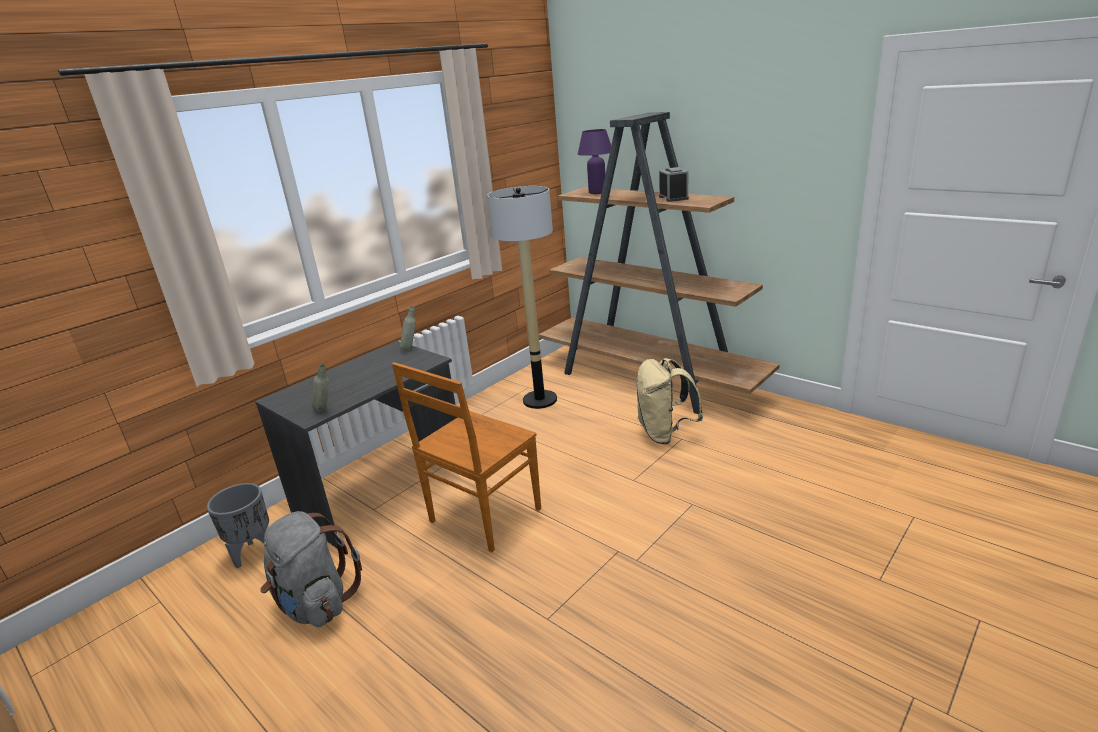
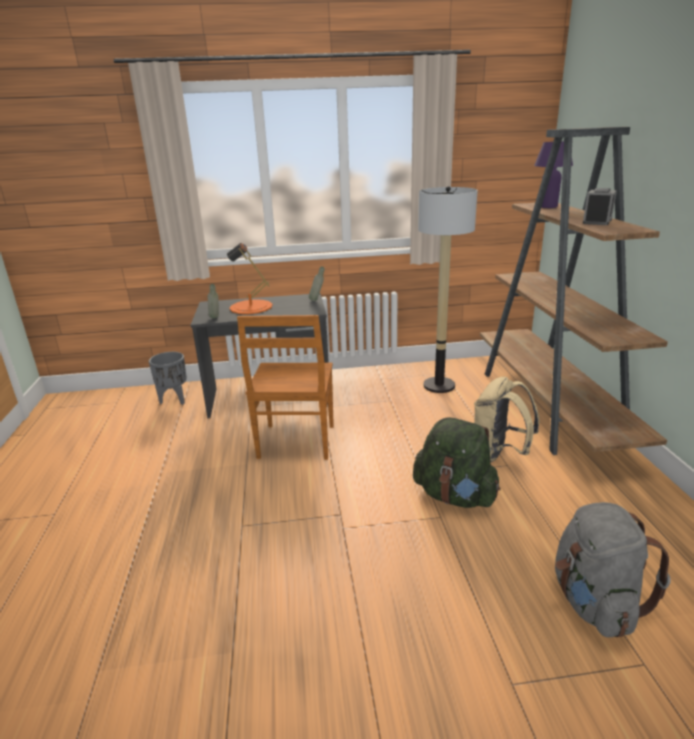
camera: 40 degrees right, 0 degrees up
grey backpack [260,511,362,627] -> grey backpack moved to [555,502,671,637]
brown chair [392,362,541,552] -> brown chair turned 75 degrees counterclockwise [237,315,334,460]
none -> orange table lamp [227,243,273,314]
none -> green backpack [413,417,501,508]

